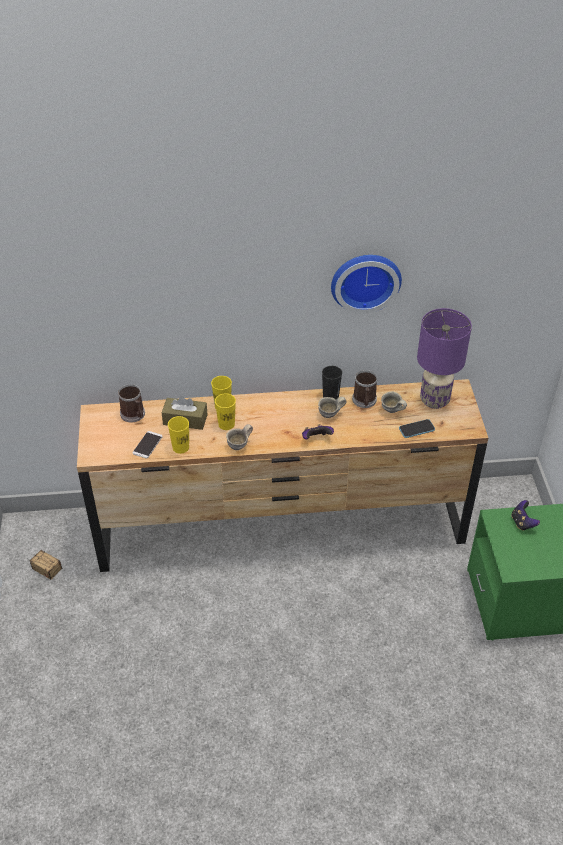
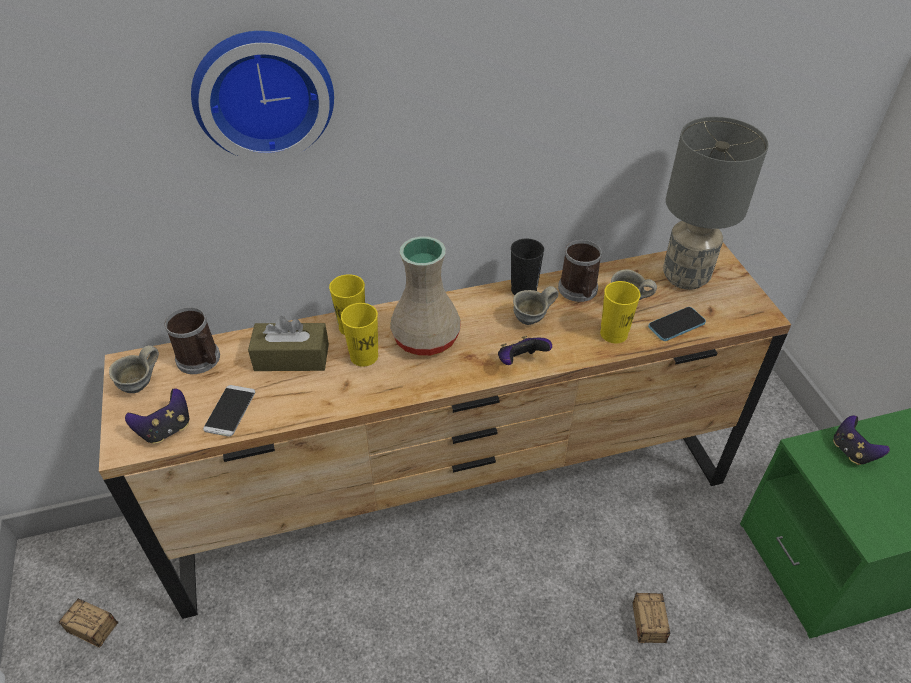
camera: 10 degrees left, 0 degrees up
yellow cup [168,416,189,454] -> yellow cup moved to [600,281,641,343]
grey mug [226,424,253,450] -> grey mug moved to [109,345,159,393]
wall clock [331,255,402,313] -> wall clock moved to [191,31,334,162]
purple table lamp [417,308,472,409] -> grey table lamp [663,117,769,290]
none -> game controller [125,388,189,444]
none -> beige vase [390,236,461,356]
none -> storage box [632,592,693,671]

